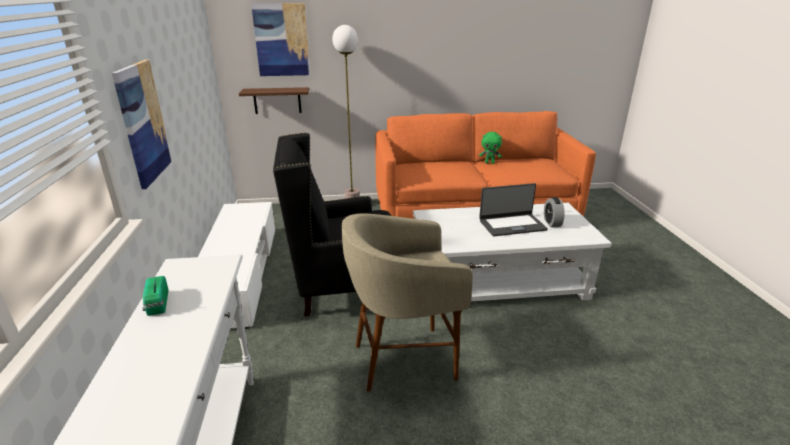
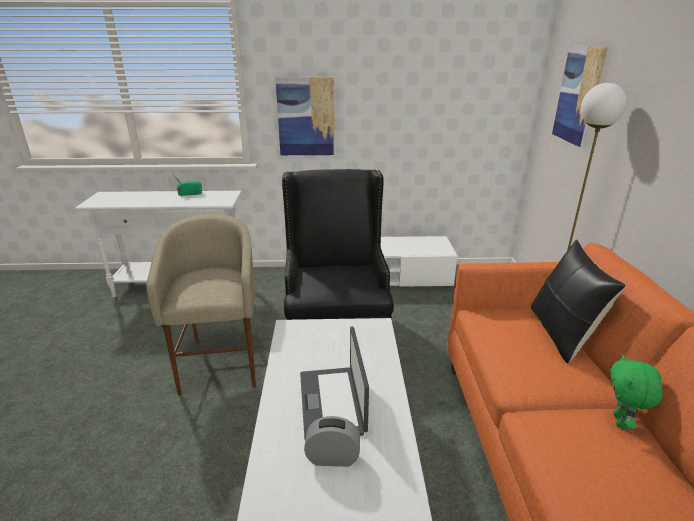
camera: 95 degrees right, 0 degrees up
brown shelf [239,87,309,114] -> none
none -> black pillow [531,239,626,363]

